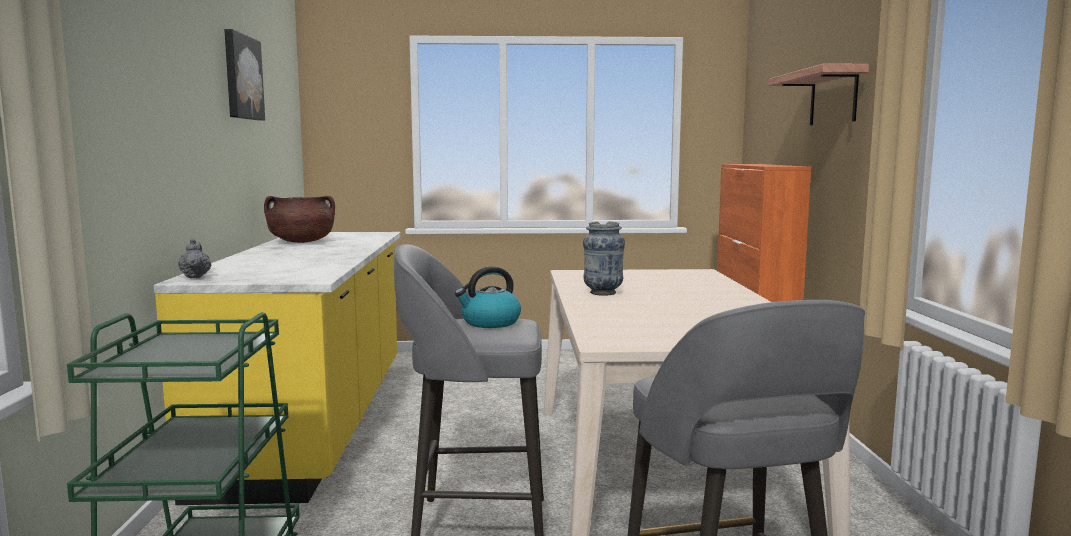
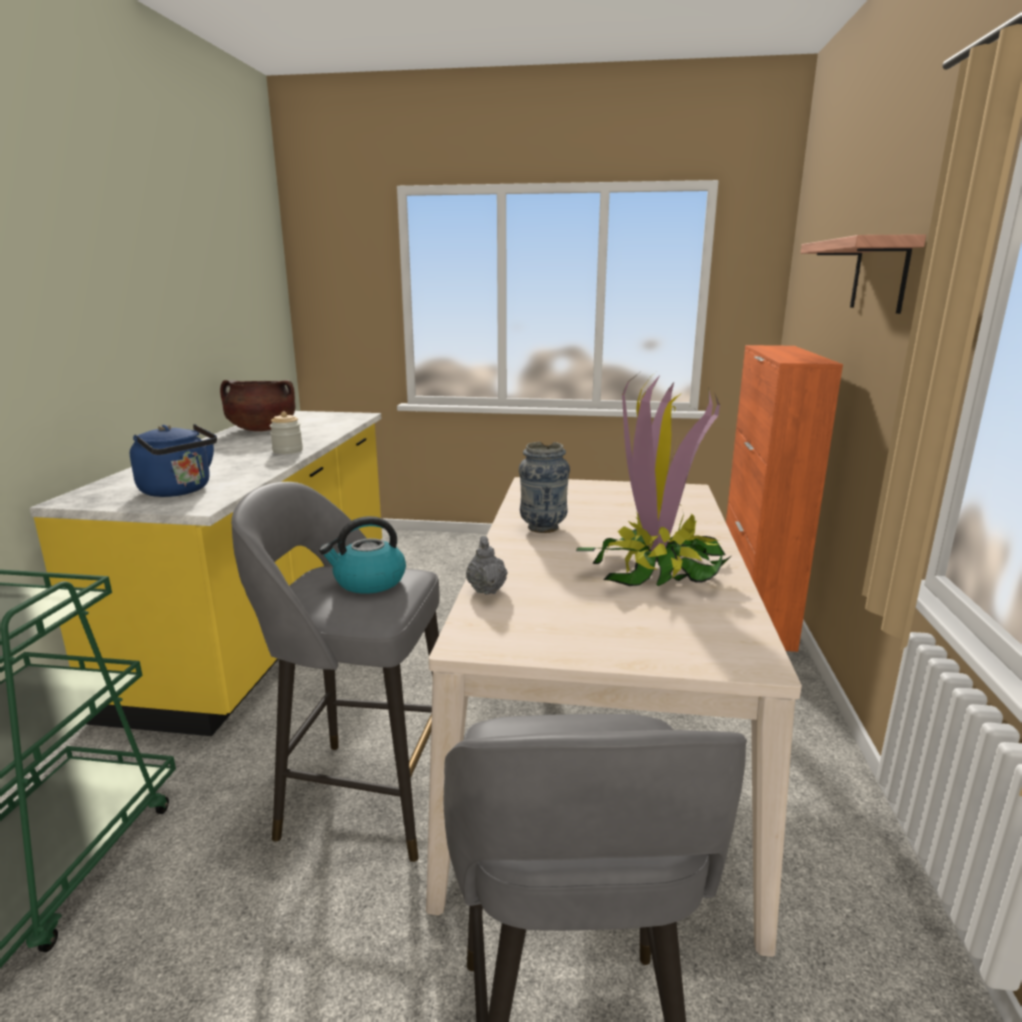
camera: 10 degrees right, 10 degrees up
grey teapot [178,239,211,278] -> grey teapot moved to [466,536,508,595]
picture [224,29,265,121] -> none
none -> blue kettle [130,424,217,497]
none -> jar [270,411,303,454]
none -> potted plant [576,372,731,586]

